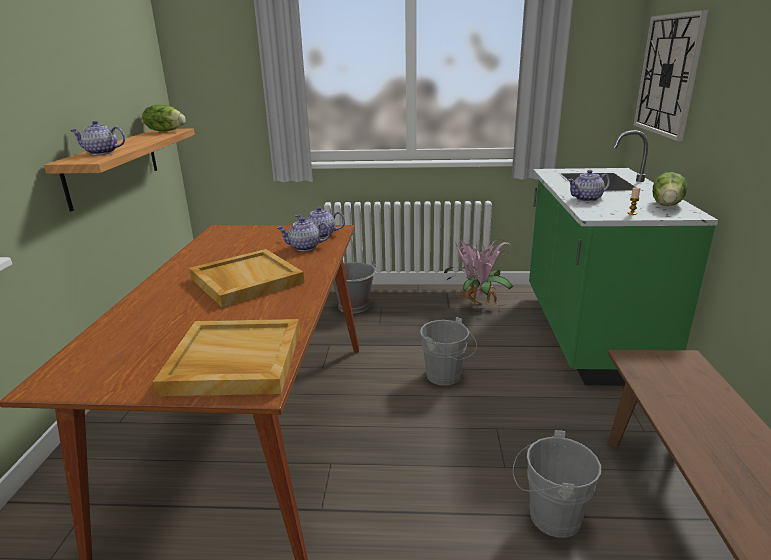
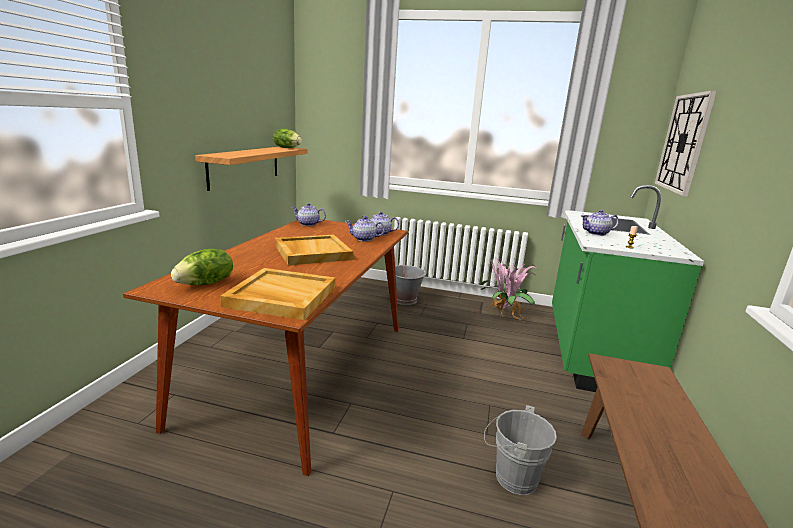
camera: 10 degrees right, 5 degrees down
teapot [70,121,125,155] -> teapot moved to [292,203,326,226]
grey bucket [420,317,477,386] -> none
lettuce [653,172,687,206] -> lettuce moved to [171,249,233,285]

